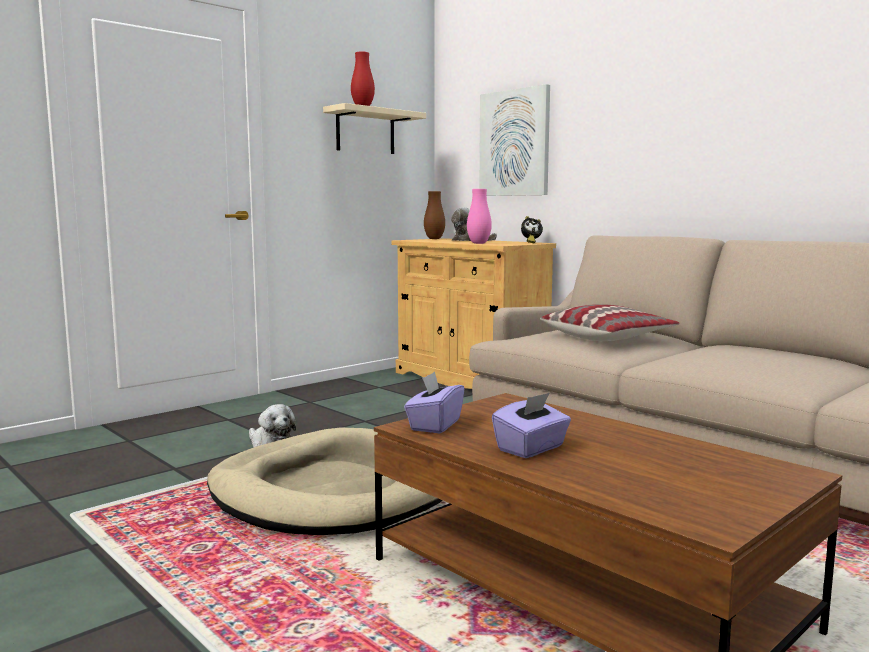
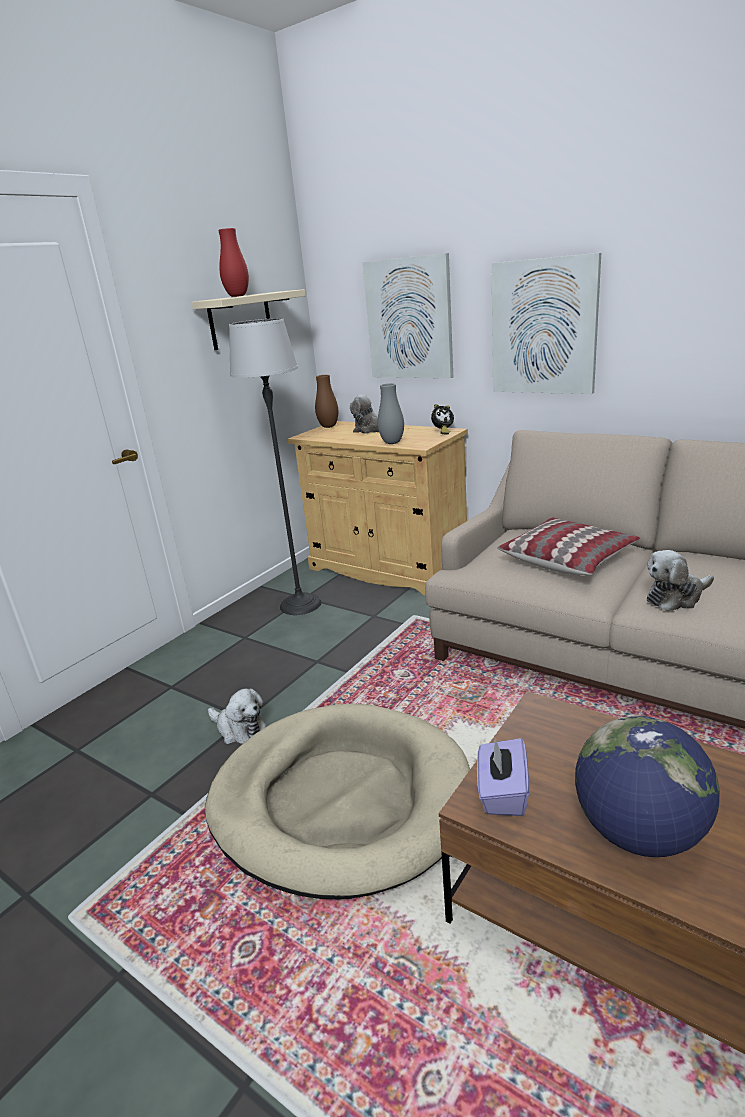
camera: 10 degrees left, 15 degrees up
pink vase [467,189,492,244] -> grey vase [378,383,404,444]
purple tissue box [492,393,571,458] -> globe [575,716,720,857]
none -> floor lamp [229,318,321,615]
none -> picture [492,253,601,394]
none -> plush toy [647,550,714,611]

